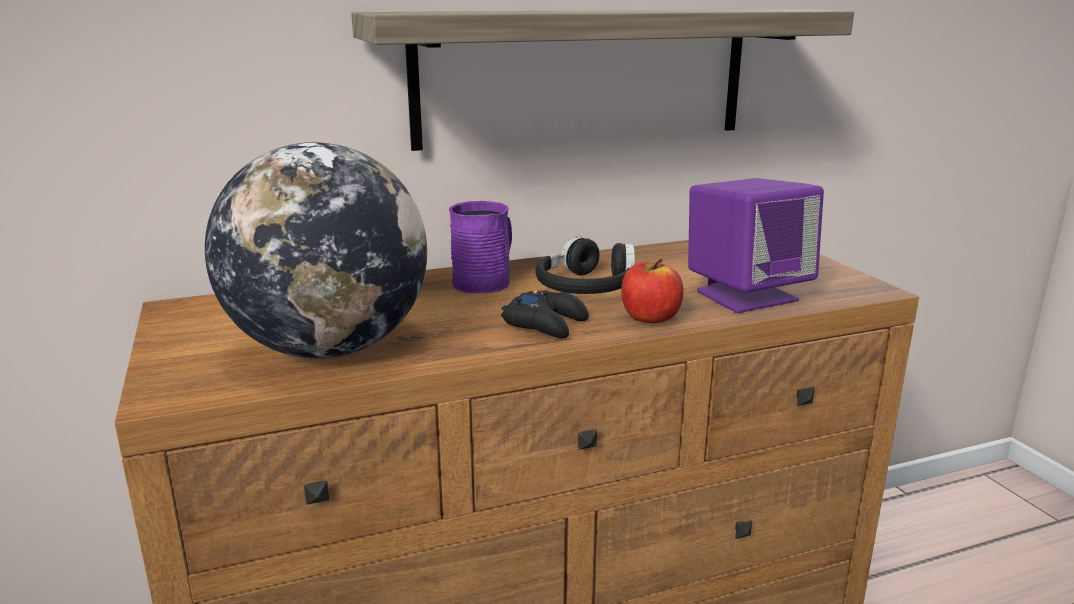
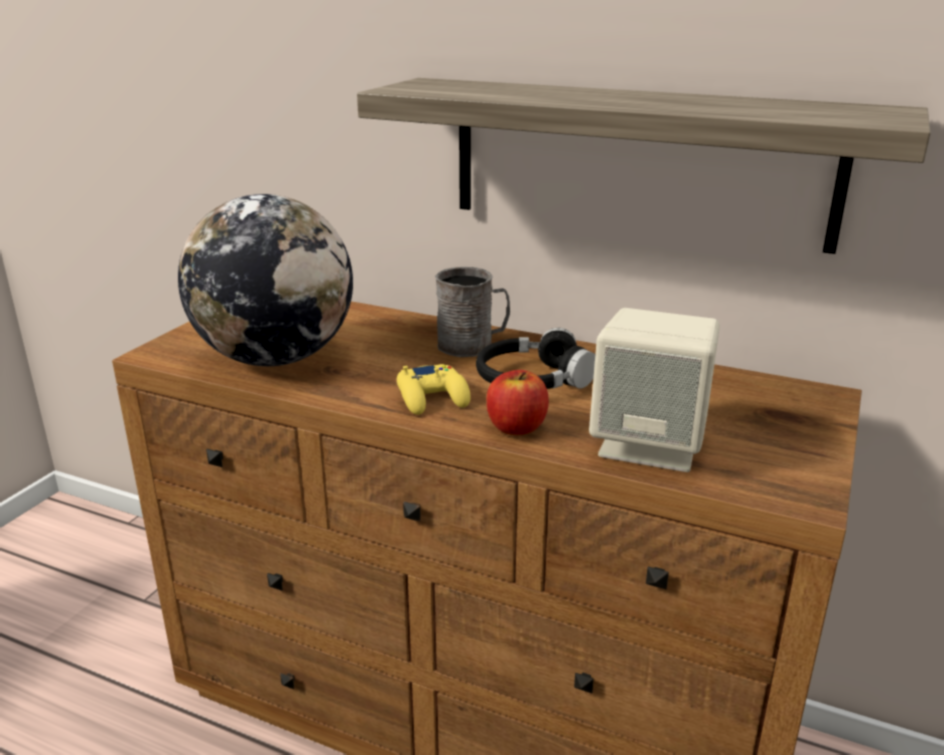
camera: 45 degrees right, 5 degrees up
purple mug [449,201,512,293] -> grey mug [435,267,510,357]
black game controller [501,290,589,338] -> yellow game controller [397,364,471,415]
purple speaker [688,178,824,313] -> beige speaker [589,308,720,472]

